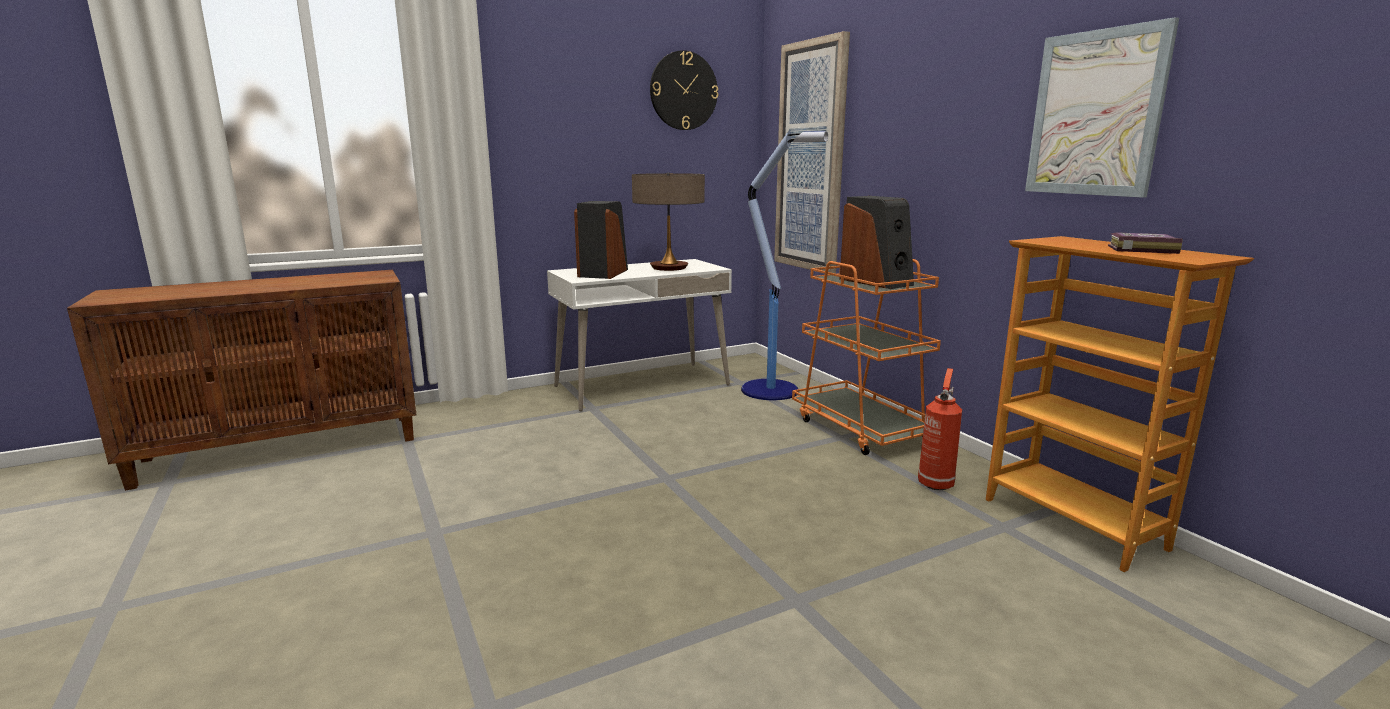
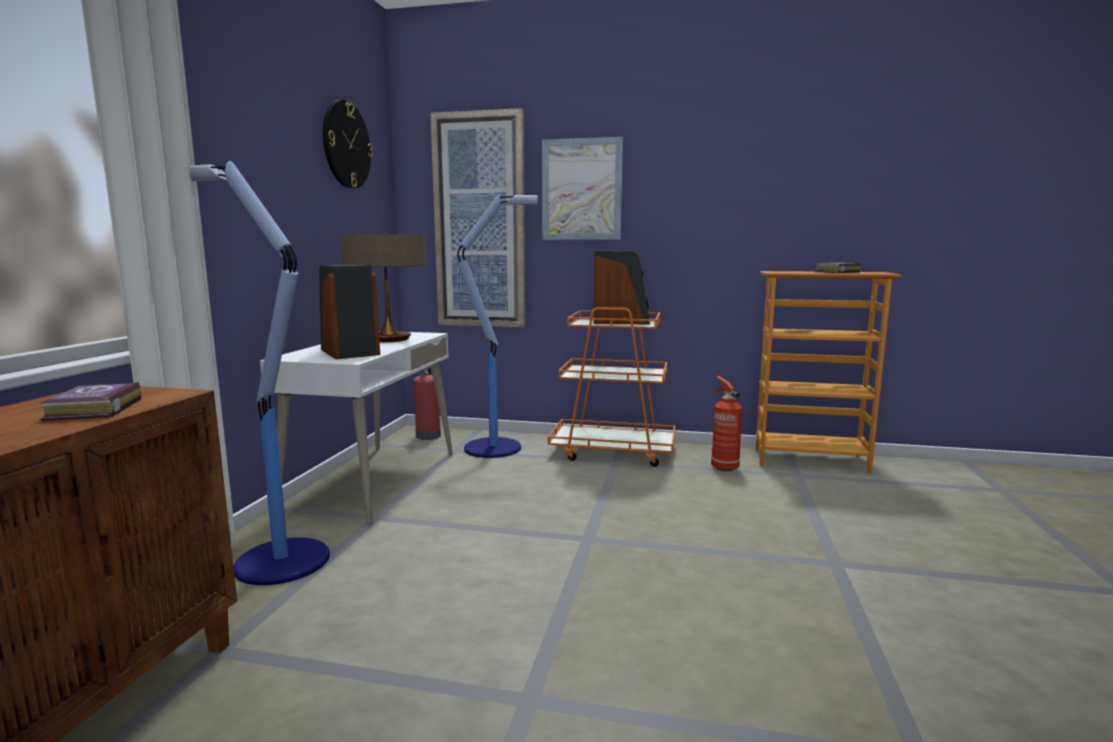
camera: 50 degrees left, 5 degrees down
picture [1025,17,1179,198] -> picture moved to [542,137,623,240]
none -> book [39,382,141,421]
none -> floor lamp [190,161,330,585]
none -> fire extinguisher [414,367,441,440]

